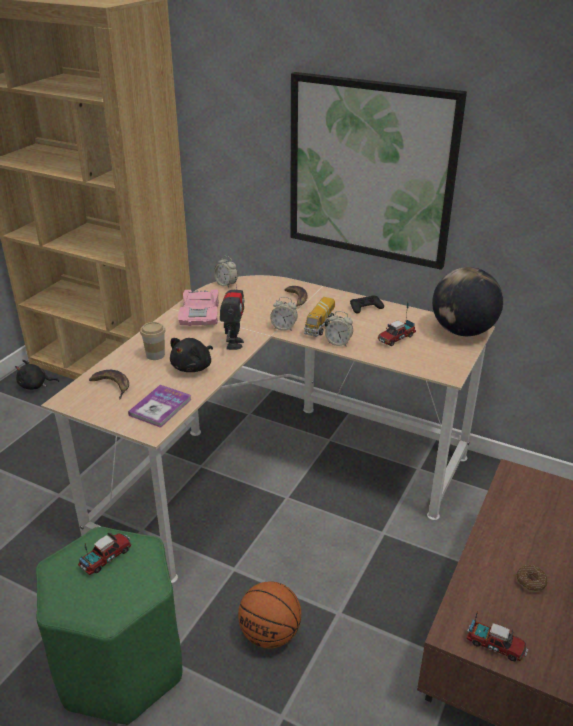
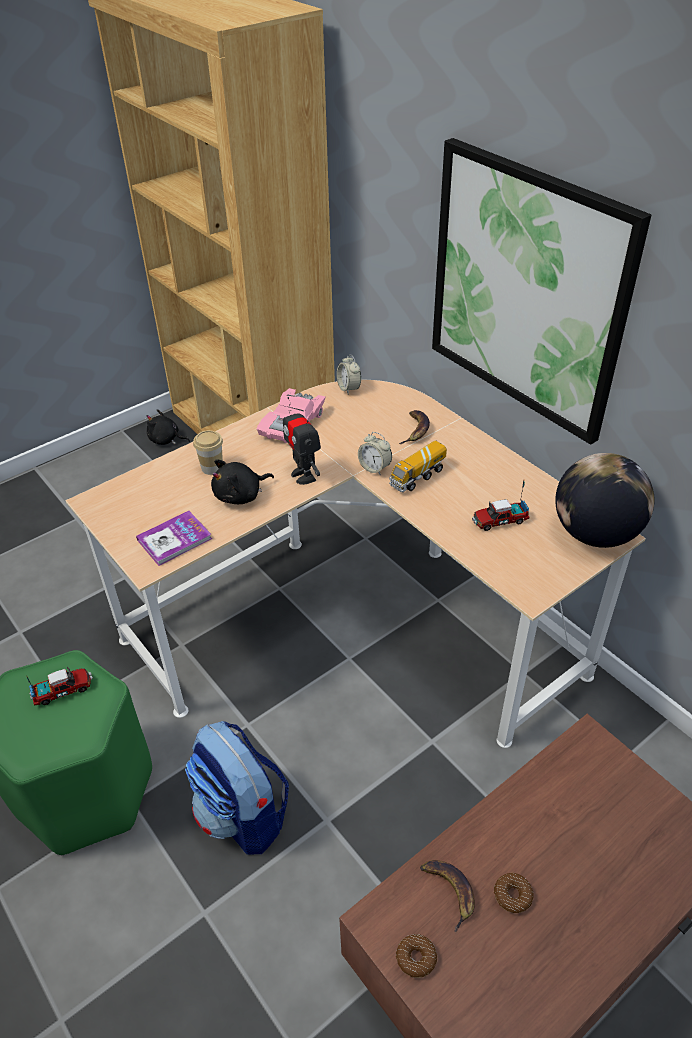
camera: 25 degrees right, 10 degrees up
banana [89,370,129,400] -> banana moved to [420,860,475,932]
toy robot [220,276,244,350] -> toy robot turned 120 degrees clockwise [283,397,321,485]
basketball [238,581,301,648] -> backpack [185,721,289,855]
alarm clock [325,311,353,346] -> none
black game controller [350,296,384,314] -> none
toy truck [466,611,528,661] -> donut [396,934,437,978]

